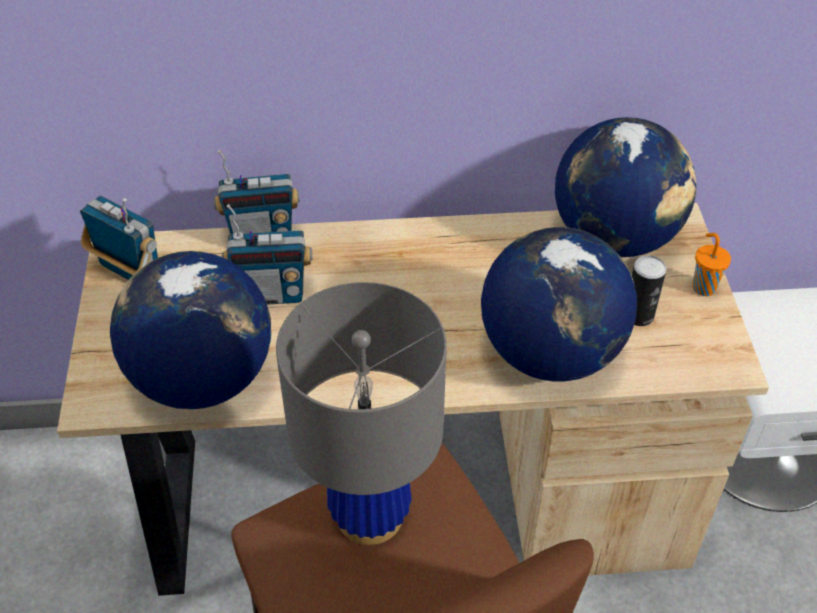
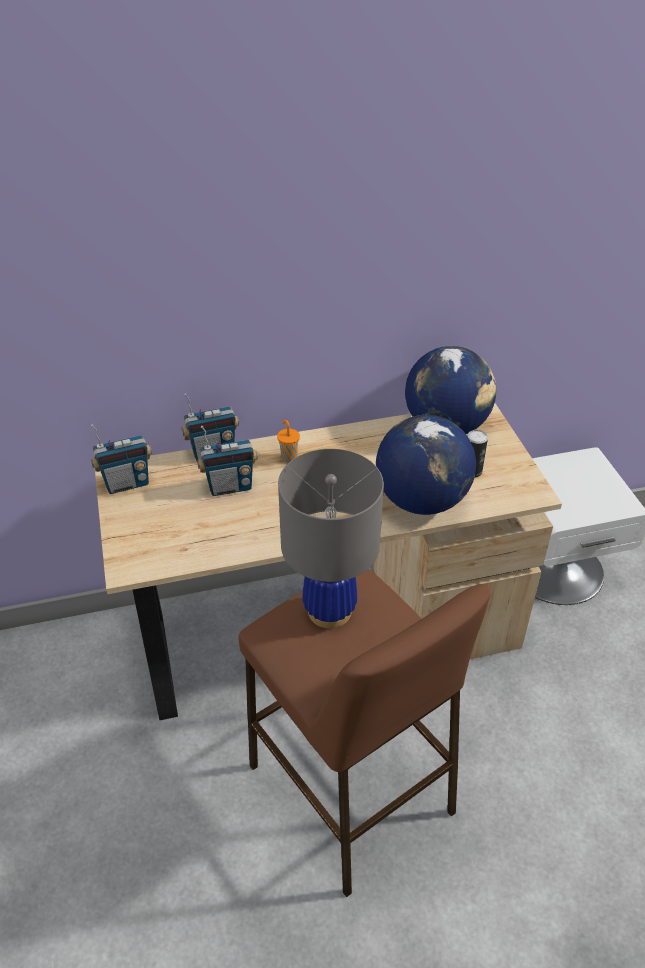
camera: 10 degrees left, 5 degrees down
radio [80,196,158,280] -> radio turned 135 degrees clockwise [91,424,152,494]
globe [110,251,271,409] -> none
orange cup [692,233,731,296] -> orange cup moved to [277,420,300,463]

